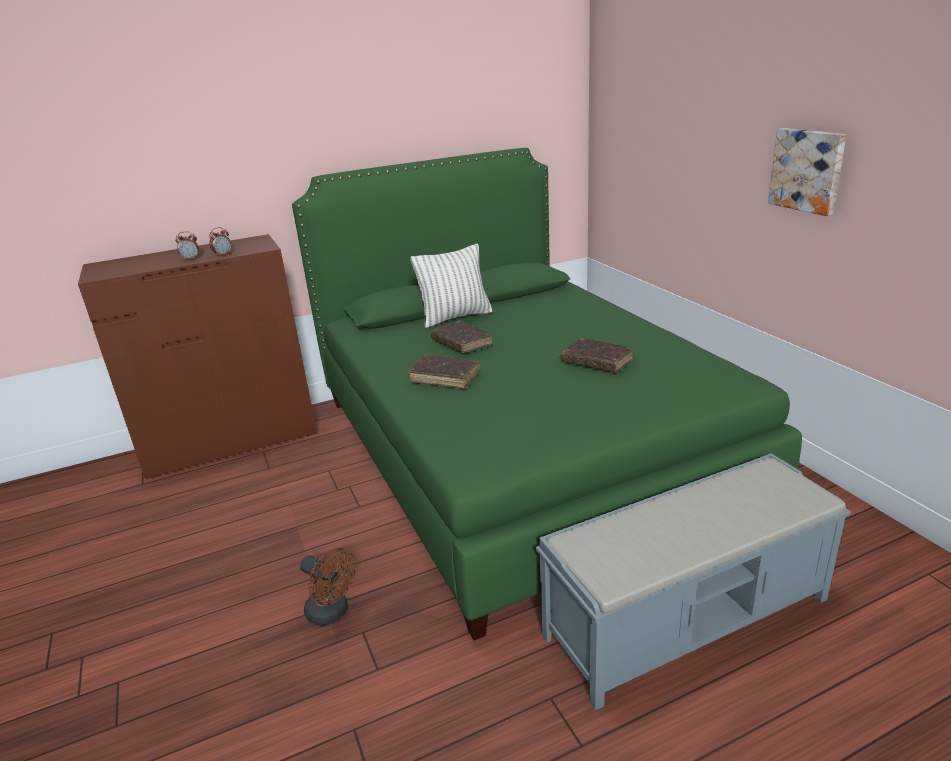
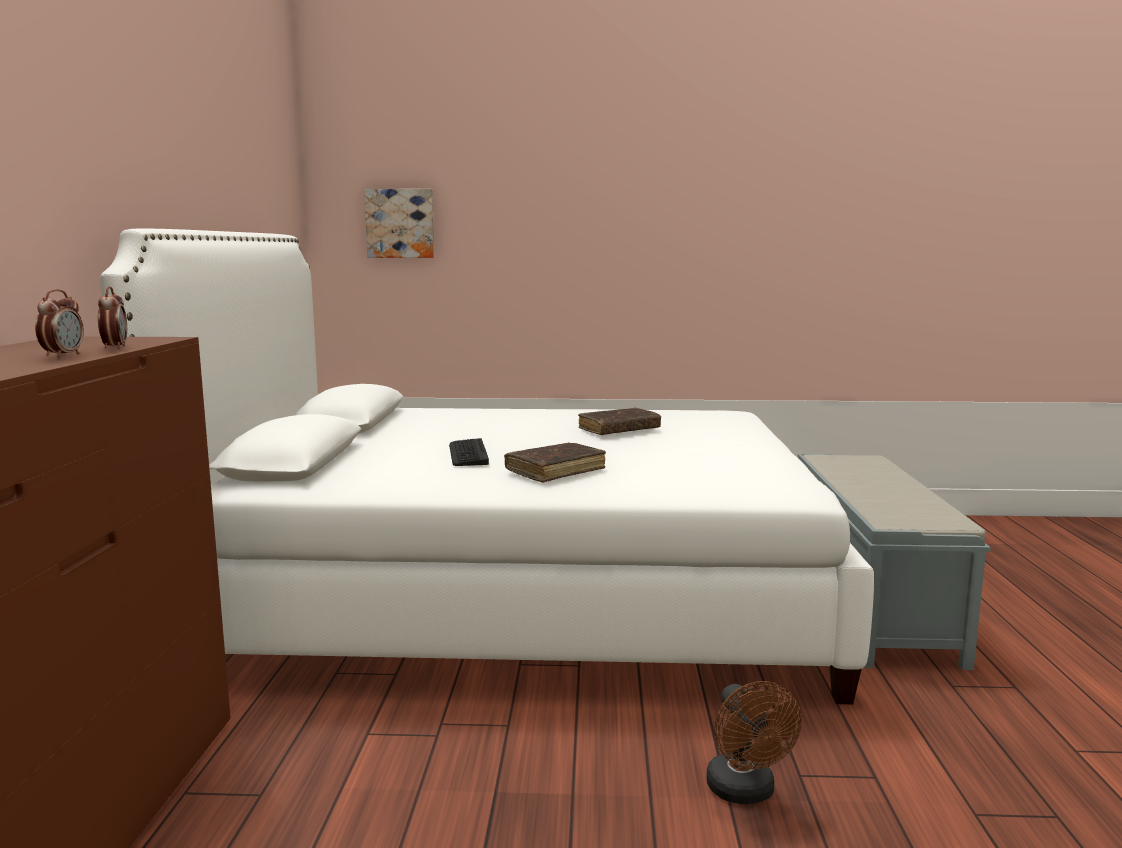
camera: 65 degrees left, 15 degrees down
green bed [292,148,802,640] -> white bed [100,229,874,704]
brown fan [300,548,356,626] -> brown fan turned 105 degrees clockwise [707,681,802,804]
pillow [410,244,492,328] -> none
brown book [431,320,492,353] -> keyboard [449,438,489,466]
picture [768,128,847,216] -> picture moved to [364,189,434,258]

